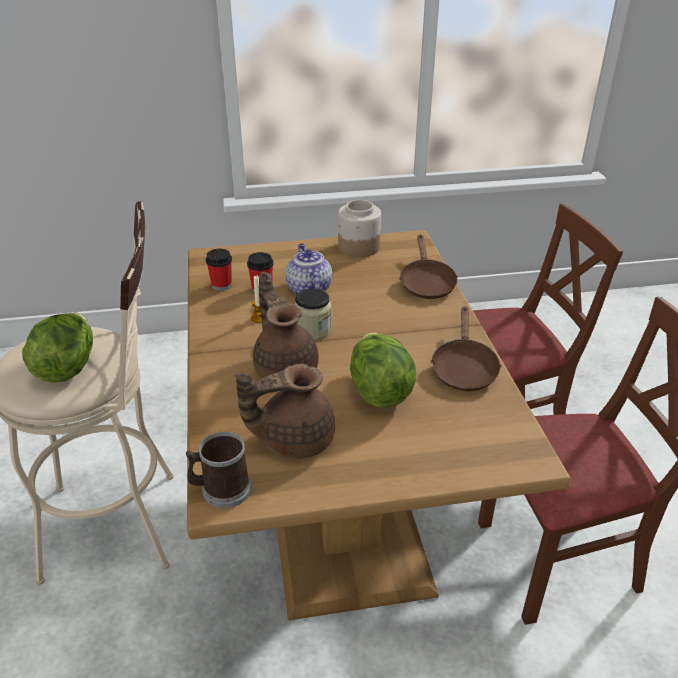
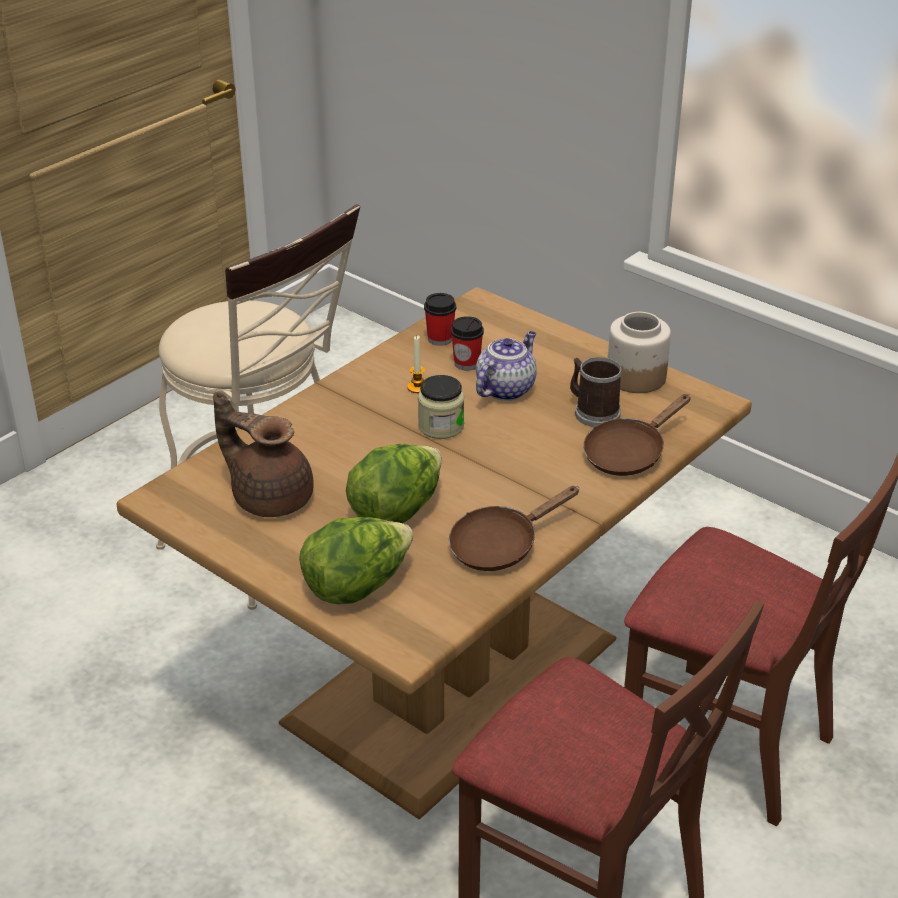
camera: 50 degrees right, 0 degrees up
lettuce [22,312,93,383] -> lettuce moved to [299,517,414,604]
mug [186,432,251,508] -> mug moved to [570,357,622,427]
brown teapot [253,272,319,378] -> none

